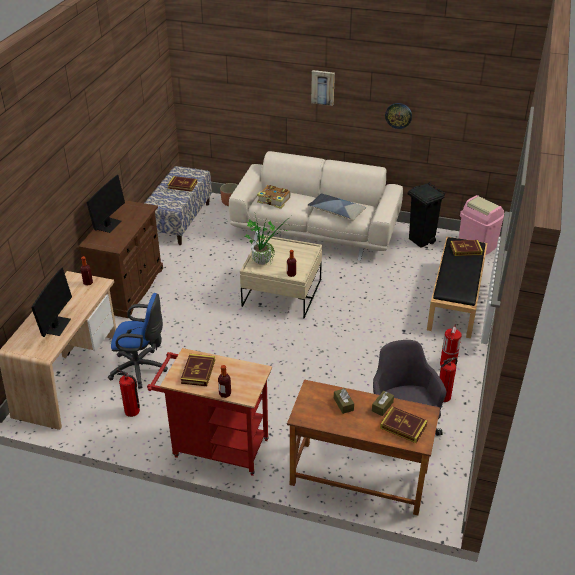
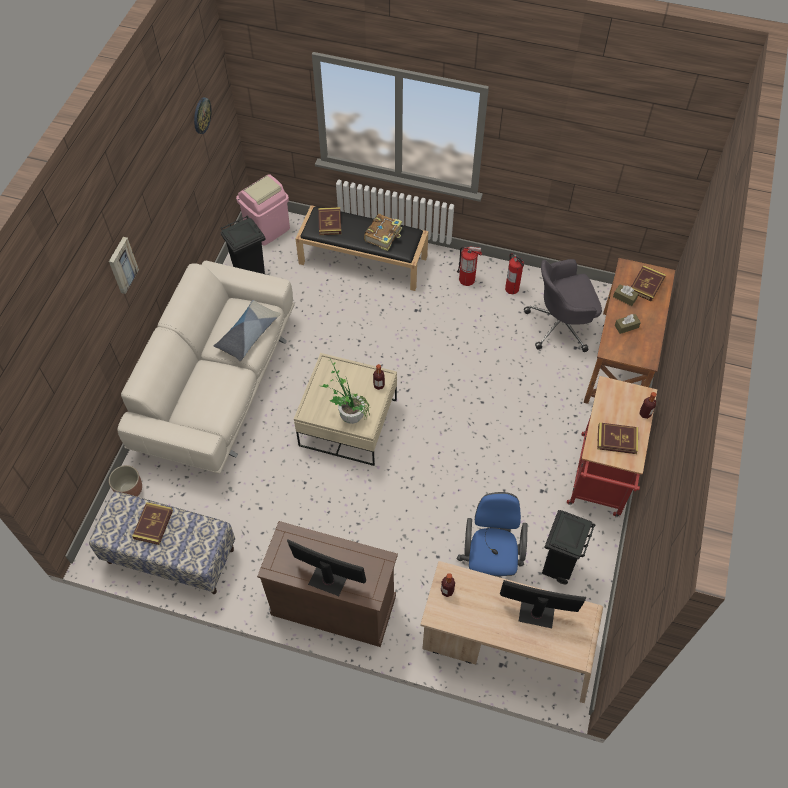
camera: 90 degrees left, 20 degrees up
fire extinguisher [117,369,140,417] -> black trash can [542,510,595,585]
book [257,185,290,209] -> book moved to [364,214,402,251]
wall clock [385,103,412,129] -> wall clock moved to [194,97,212,134]

